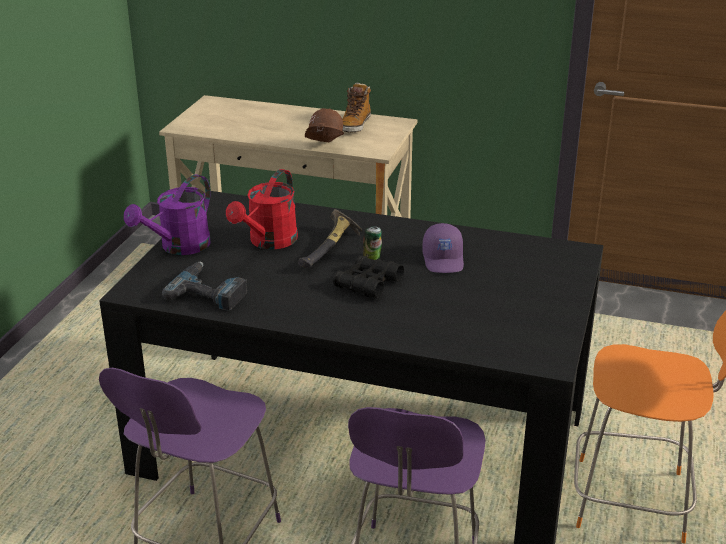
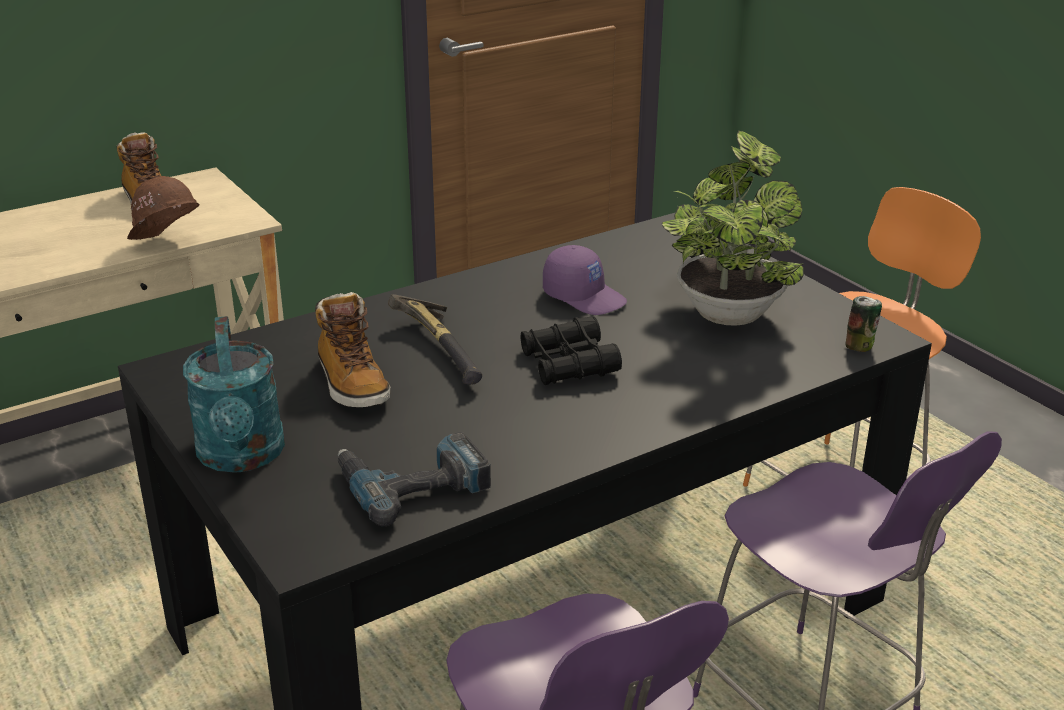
camera: 50 degrees left, 0 degrees up
purple watering can [124,174,211,255] -> turquoise watering can [183,316,285,473]
red watering can [226,169,298,250] -> boot [315,292,390,407]
can [363,226,382,260] -> can moved to [845,296,882,352]
none -> potted plant [662,131,804,326]

